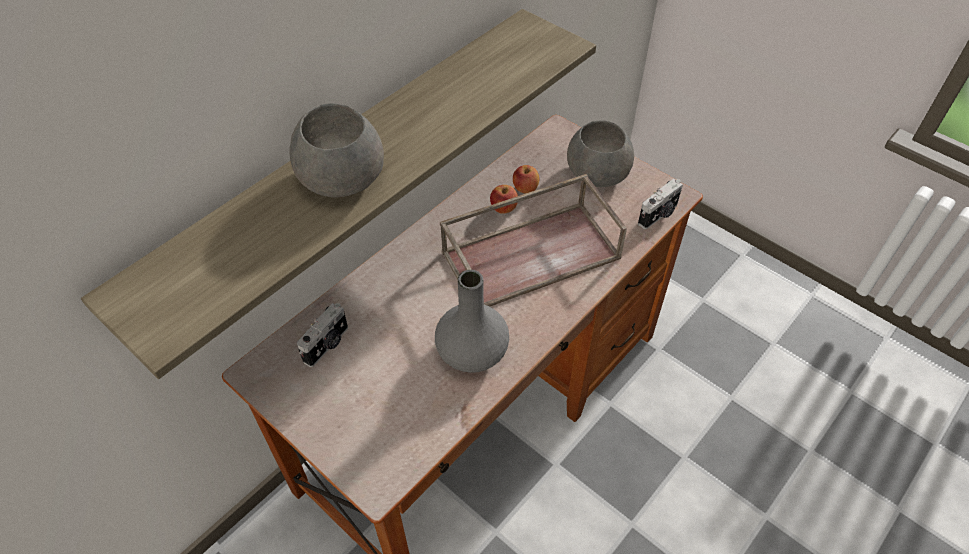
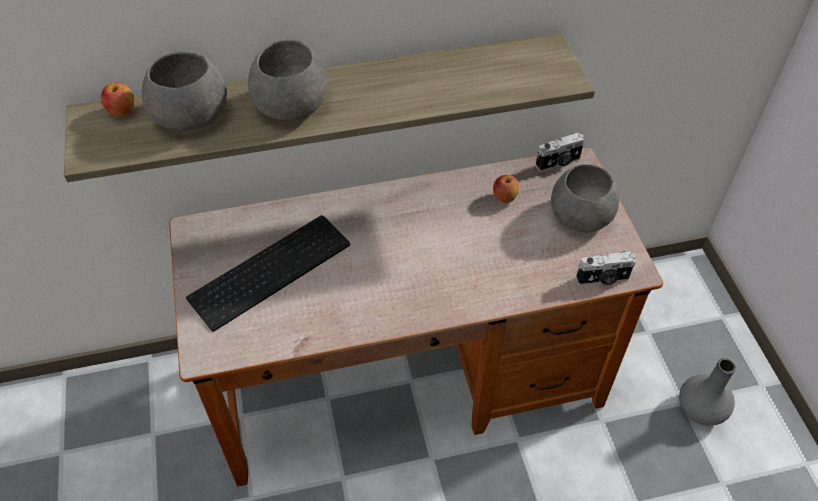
camera: 35 degrees right, 0 degrees up
camera [297,303,348,367] -> camera moved to [536,133,584,172]
grey vase [435,270,509,373] -> grey vase moved to [679,358,736,426]
brown tray [440,174,627,306] -> none
apple [490,185,518,214] -> apple moved to [101,82,135,116]
none -> grey bowl [142,52,227,131]
none -> keyboard [186,215,350,332]

